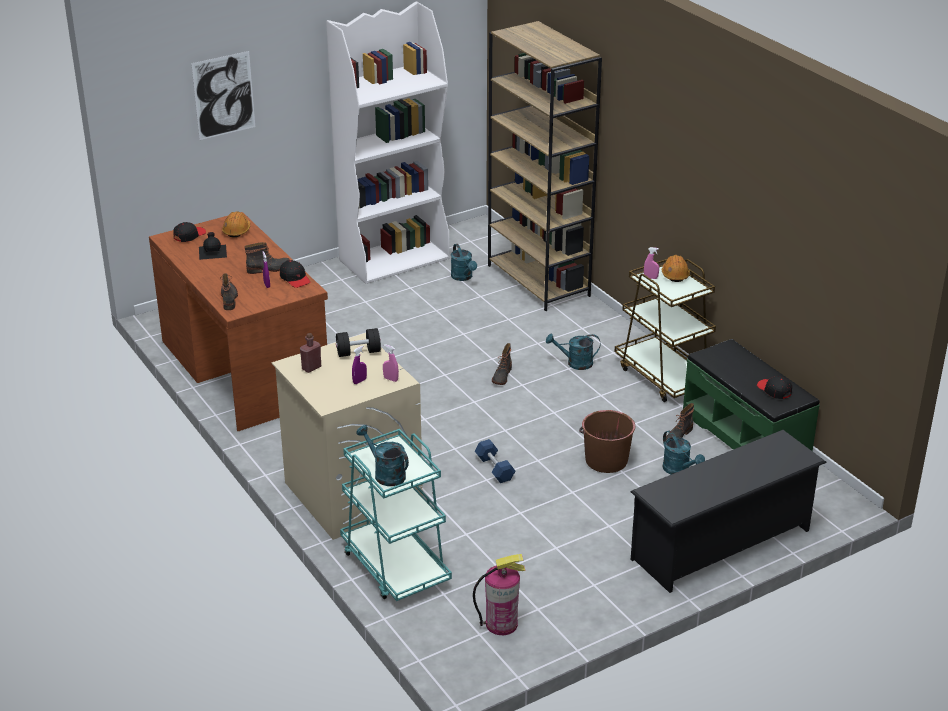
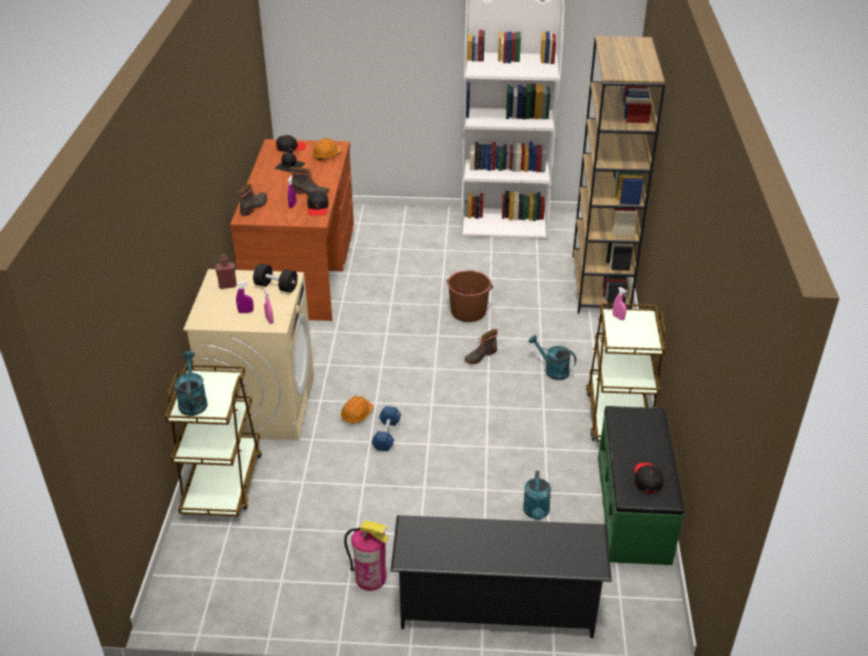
camera: 35 degrees right, 5 degrees up
picture [191,51,255,140] -> none
turquoise cart [340,429,452,601] -> brown cart [165,364,262,516]
turquoise watering can [451,244,477,281] -> none
fire extinguisher [473,554,525,635] -> fire extinguisher moved to [344,521,389,591]
brown bucket [579,410,635,473] -> brown bucket moved to [446,270,493,322]
orange hard hat [662,255,690,282] -> orange hard hat moved to [341,396,373,424]
boot [666,403,694,440] -> none

